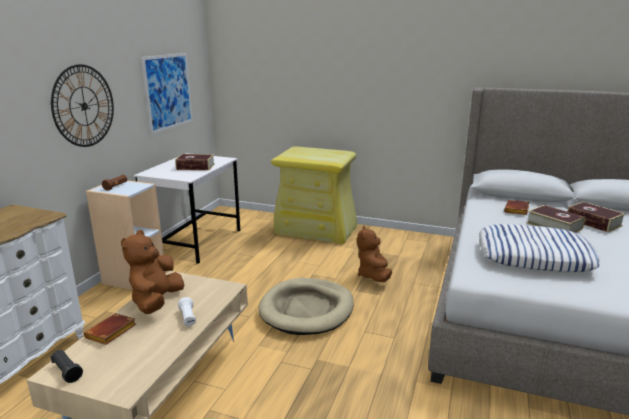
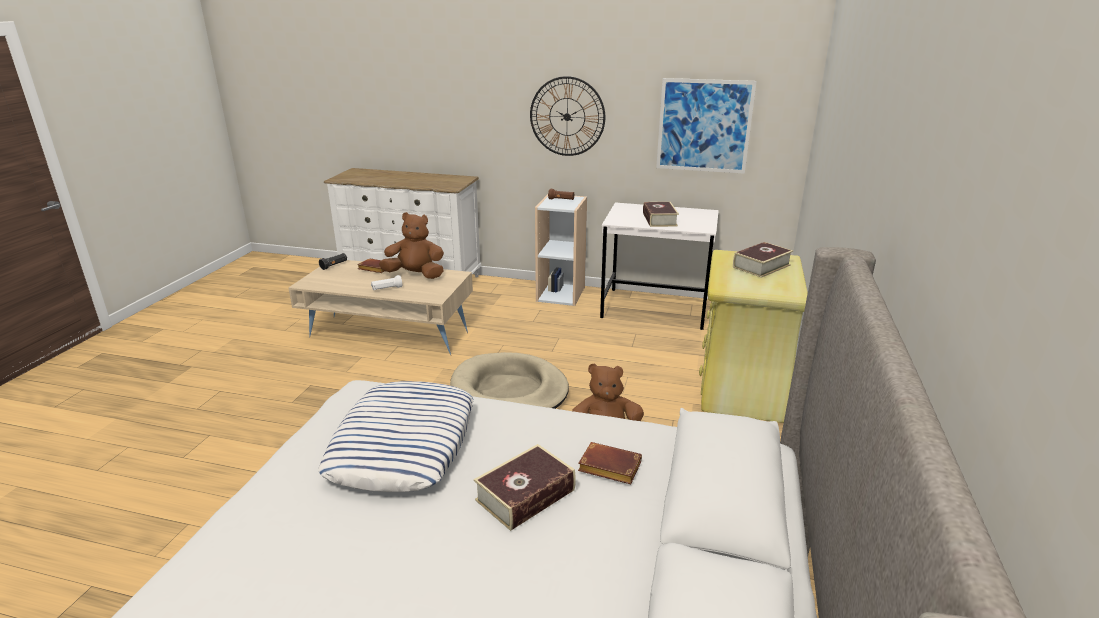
camera: 85 degrees right, 5 degrees up
book [567,202,626,232] -> book moved to [733,242,793,278]

